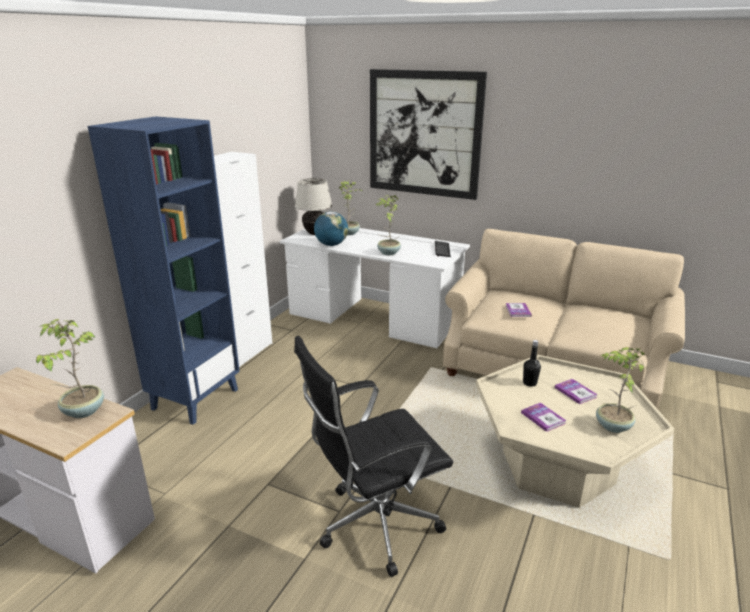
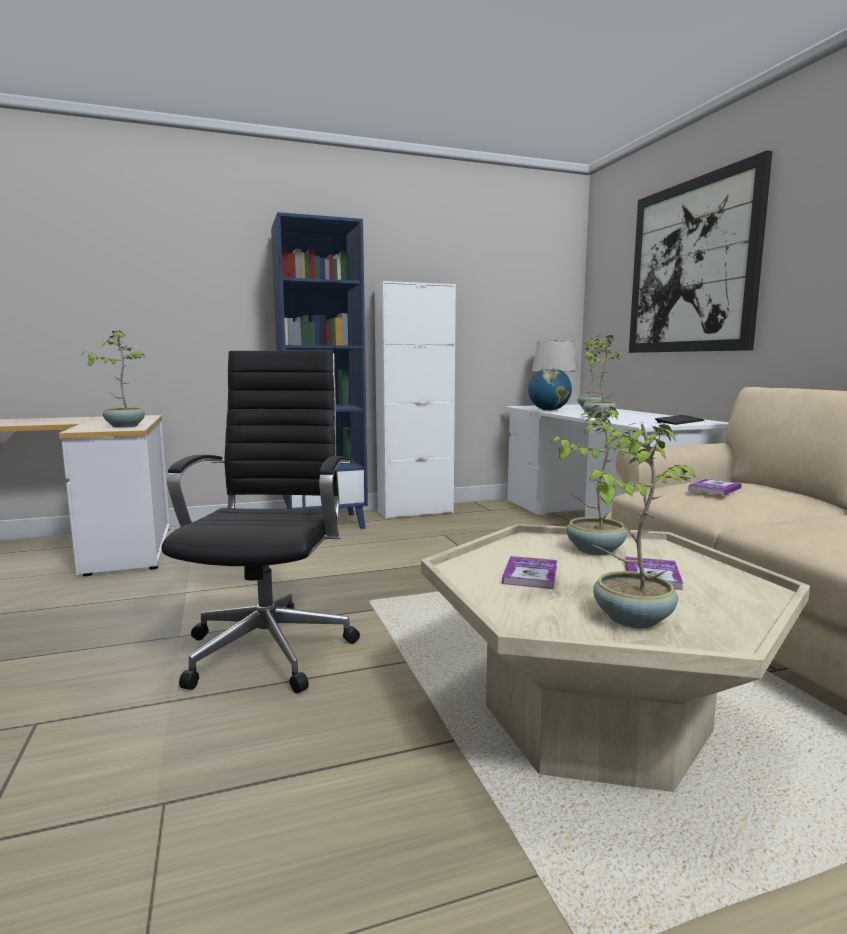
camera: 45 degrees right, 15 degrees down
black office chair [294,336,453,577] -> black office chair turned 75 degrees clockwise [162,351,360,693]
black bottle [523,340,541,387] -> potted plant [550,406,638,555]

